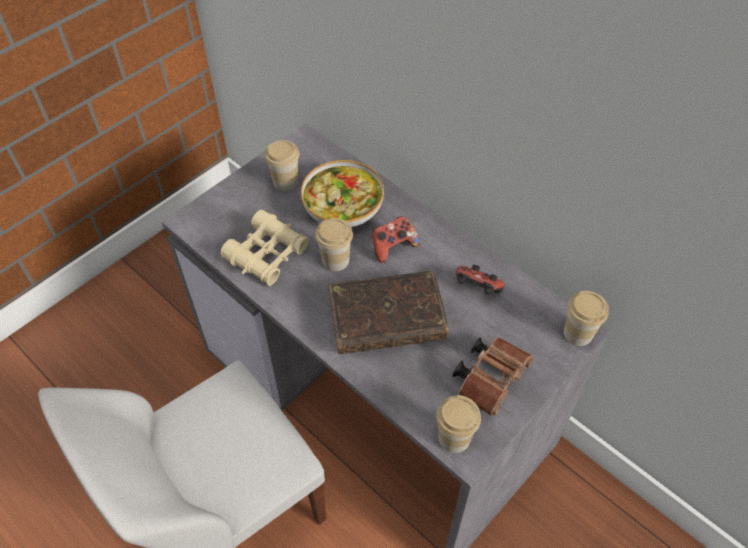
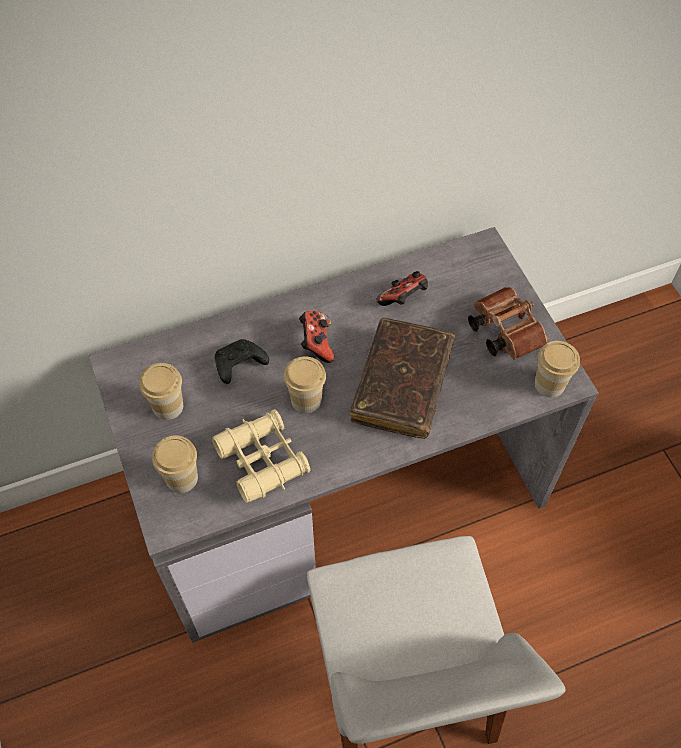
camera: 65 degrees left, 5 degrees up
bowl [301,160,384,227] -> black game controller [215,339,269,384]
cup [564,291,609,346] -> cup moved to [152,435,198,493]

